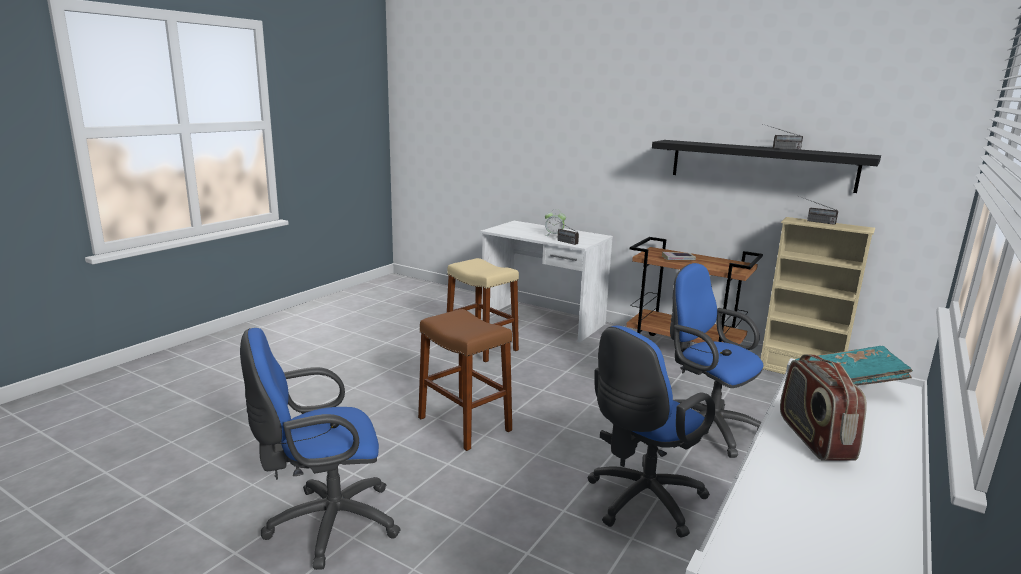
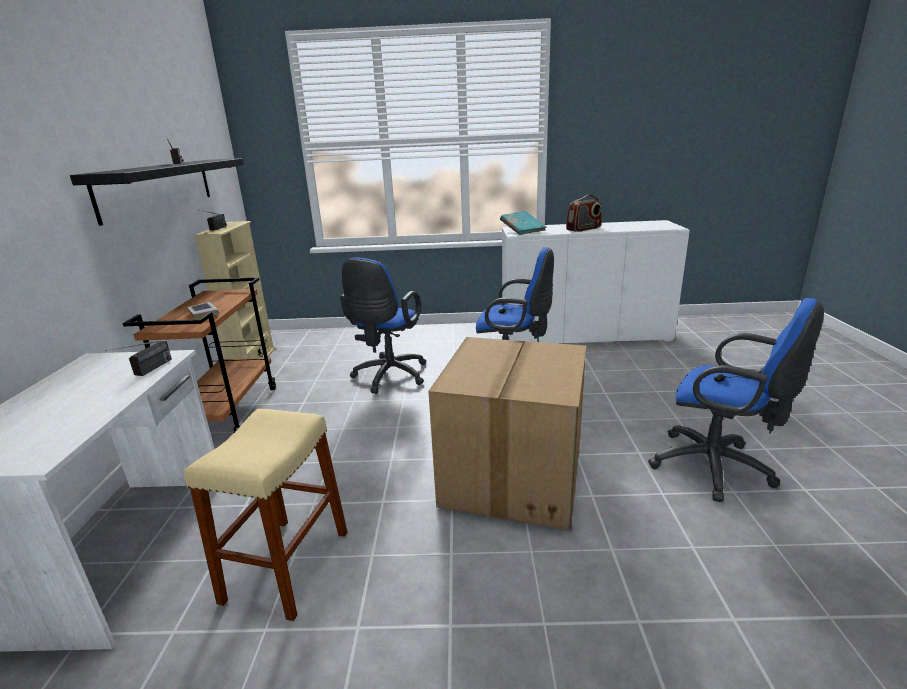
camera: 120 degrees left, 5 degrees up
brown stool [418,309,512,451] -> cardboard box [428,337,586,530]
alarm clock [545,209,566,236] -> none

